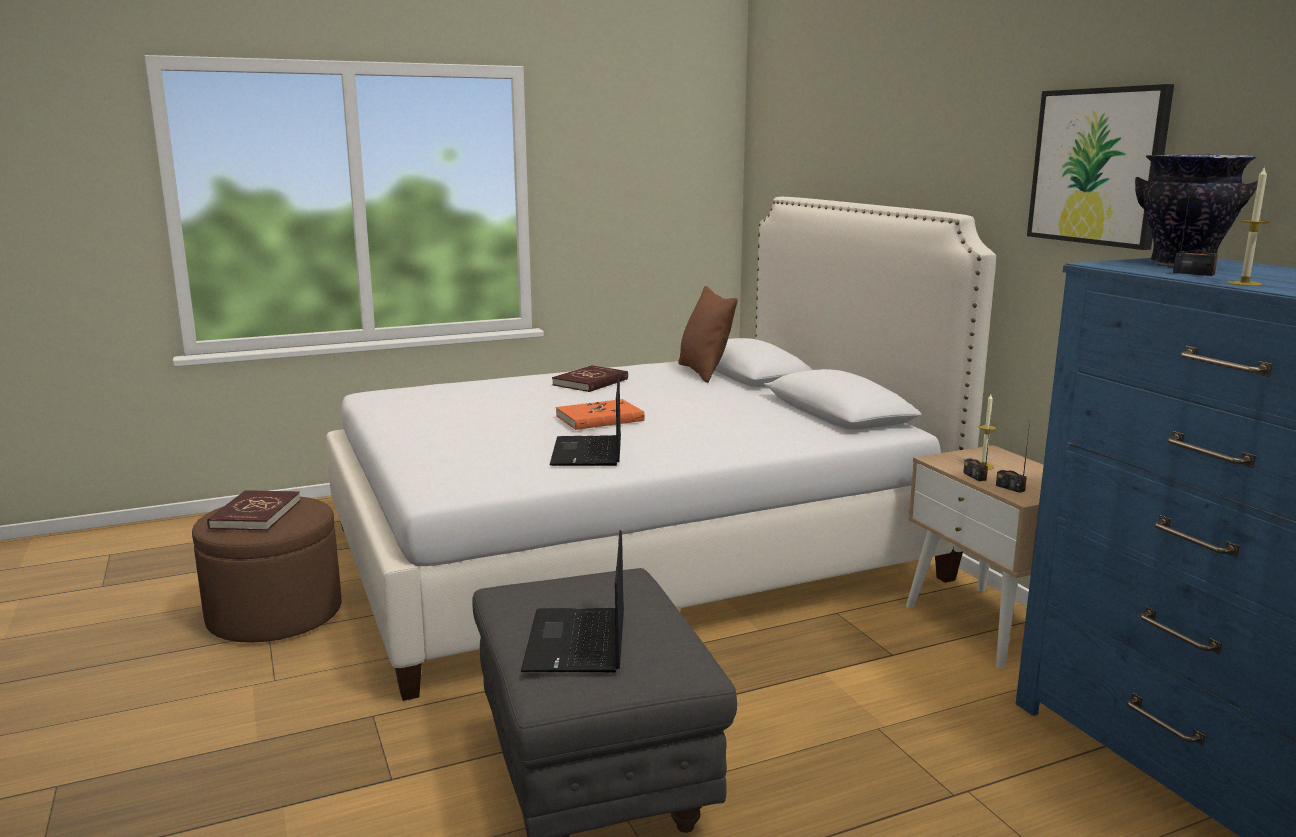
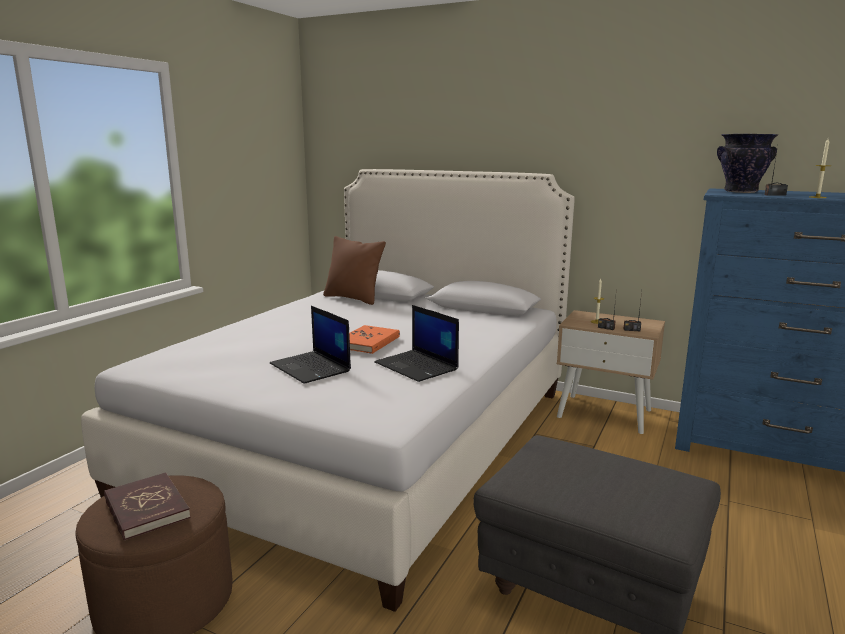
camera: 40 degrees left, 0 degrees up
laptop [521,530,624,673] -> laptop moved to [270,306,351,384]
red book [552,365,628,392] -> none
picture [1027,84,1174,250] -> none

